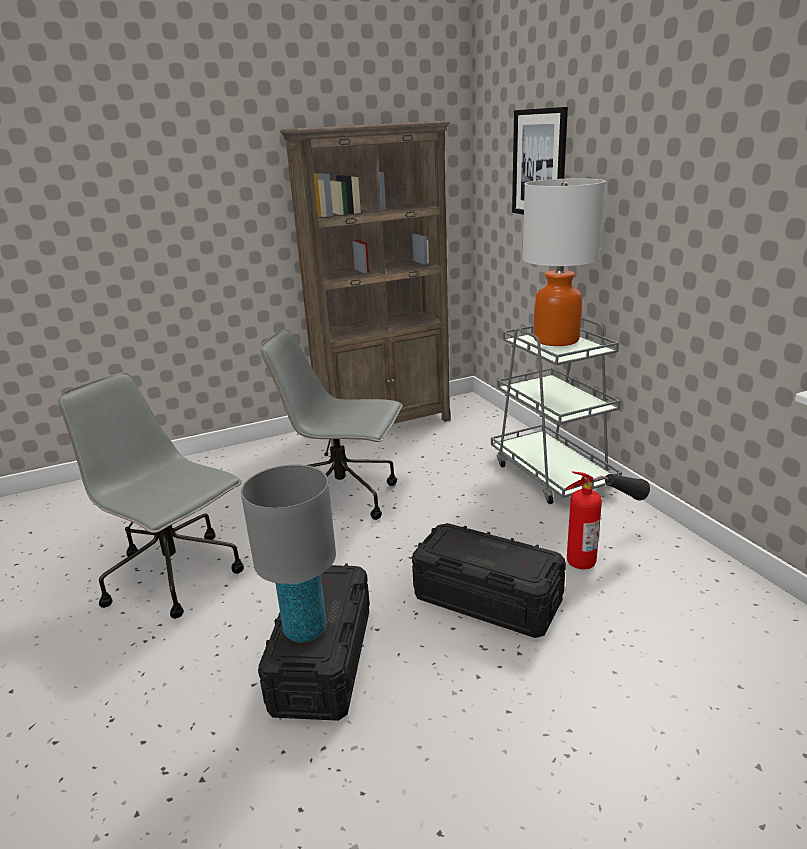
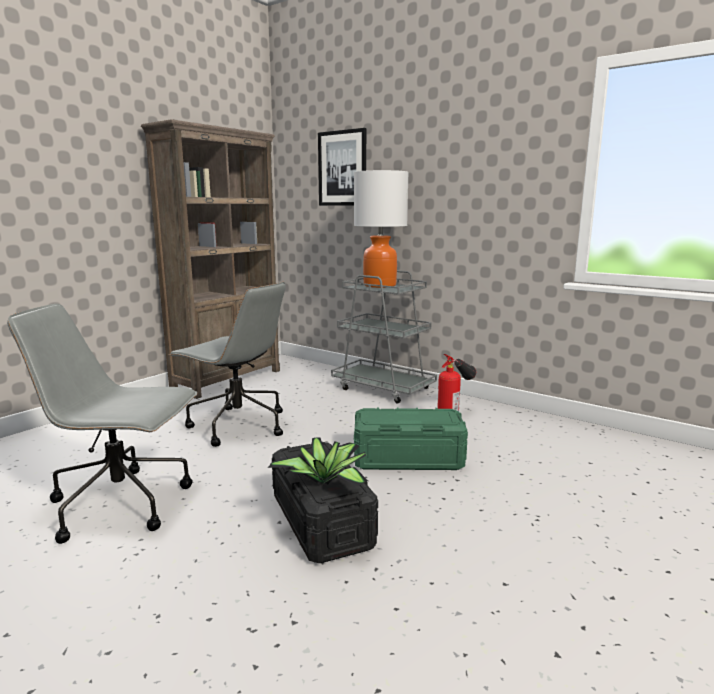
camera: 30 degrees left, 10 degrees down
grey table lamp [241,464,336,643] -> potted plant [268,437,368,487]
grey office chair [260,329,403,520] -> grey office chair turned 135 degrees counterclockwise [169,282,286,447]
black storage box [412,523,566,638] -> green storage box [354,407,468,470]

